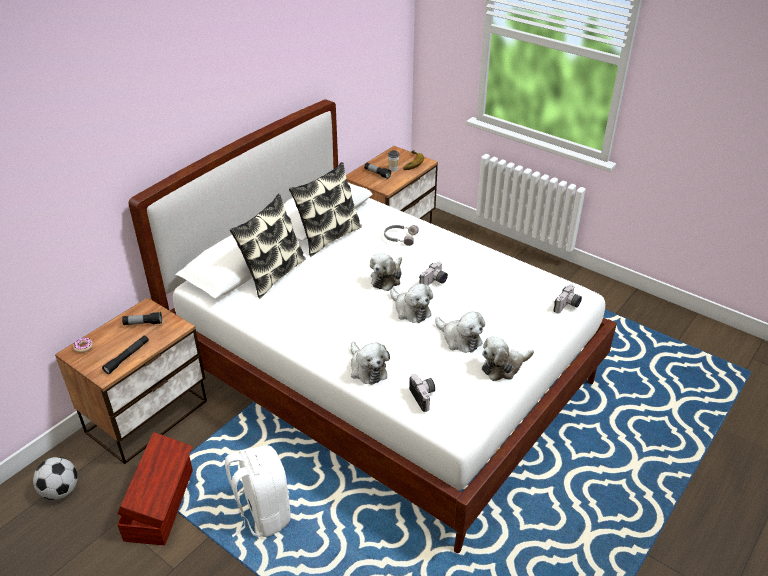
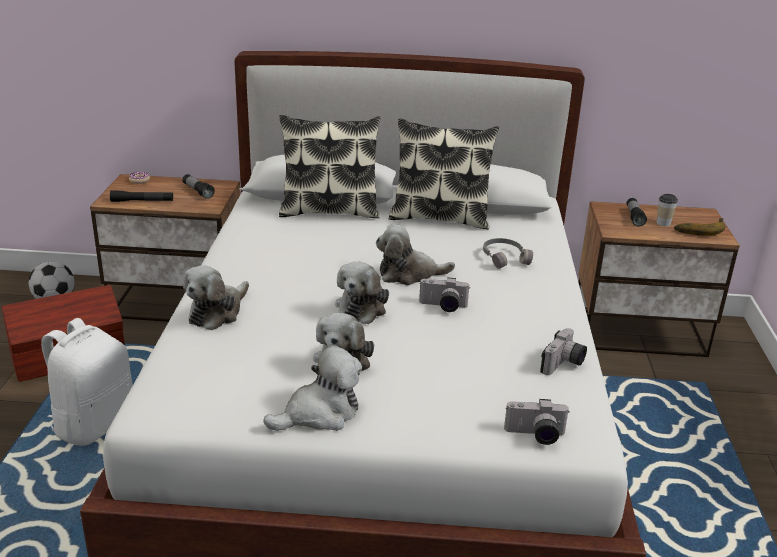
camera: 55 degrees right, 10 degrees down
camera [409,374,435,412] -> camera moved to [540,328,587,375]
plush toy [482,336,534,381] -> plush toy turned 120 degrees clockwise [263,345,362,431]

